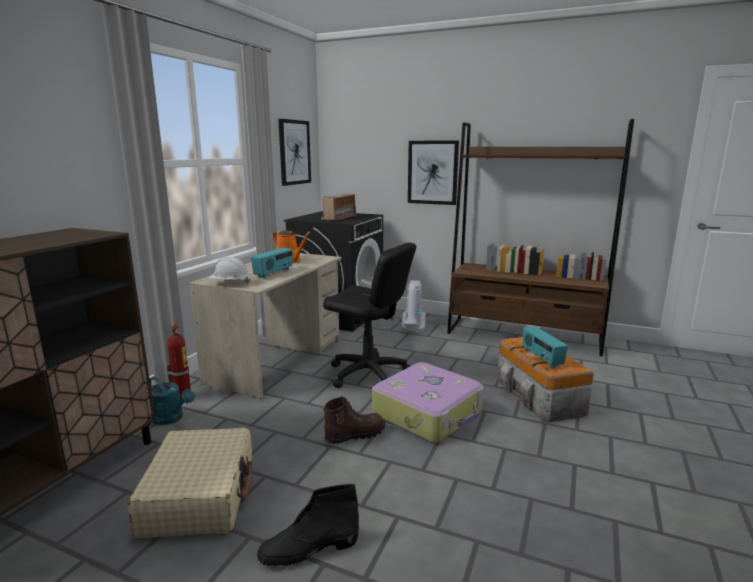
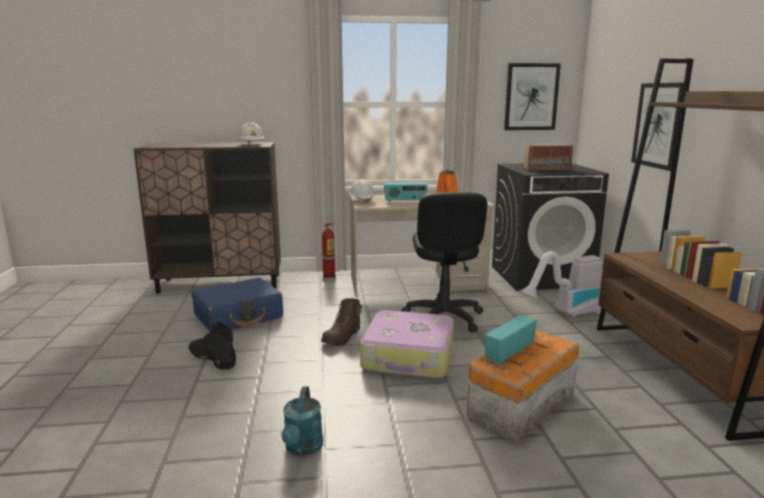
camera: 60 degrees right, 0 degrees up
beige suitcase [128,427,252,538] -> blue suitcase [192,278,283,331]
turquoise watering can [149,377,194,425] -> turquoise watering can moved to [281,386,323,456]
brown boot [324,396,385,444] -> brown boot turned 90 degrees clockwise [321,298,362,346]
none -> white hard hat [239,122,264,143]

